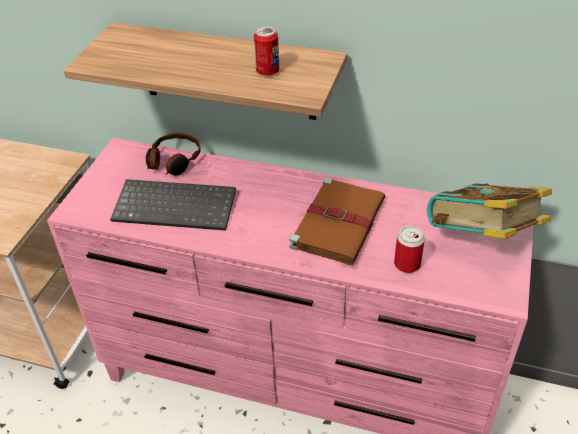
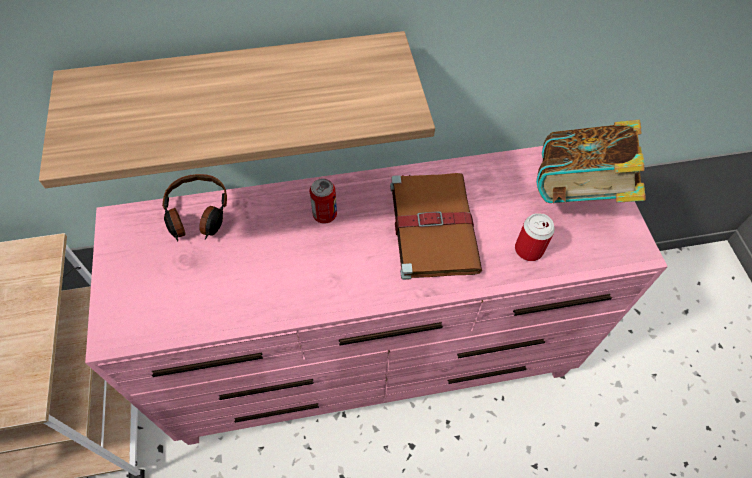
camera: 30 degrees left, 15 degrees up
keyboard [110,179,236,231] -> none
can [254,26,279,76] -> can moved to [310,179,337,223]

